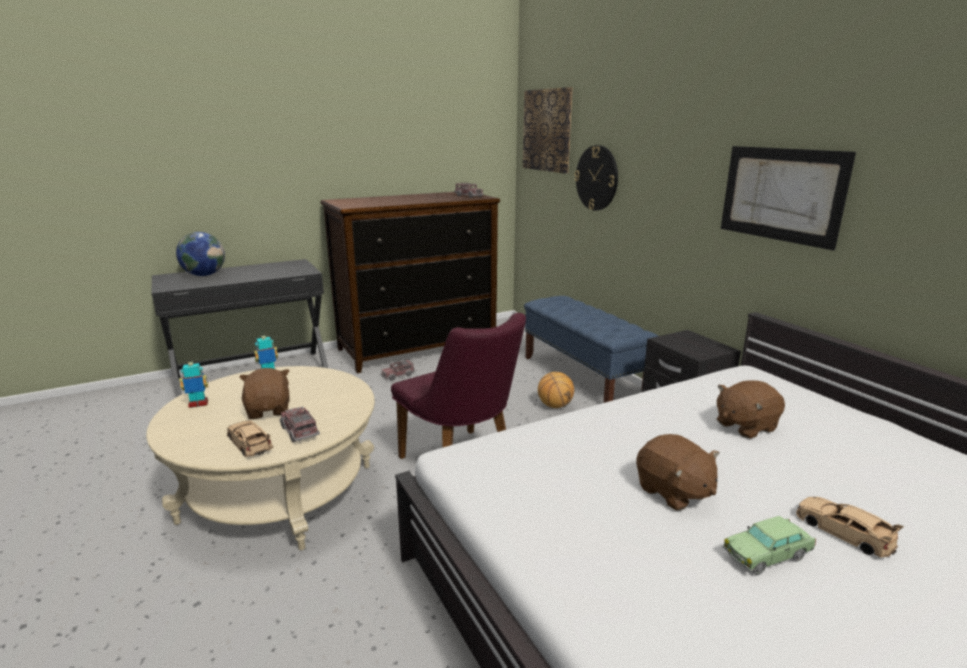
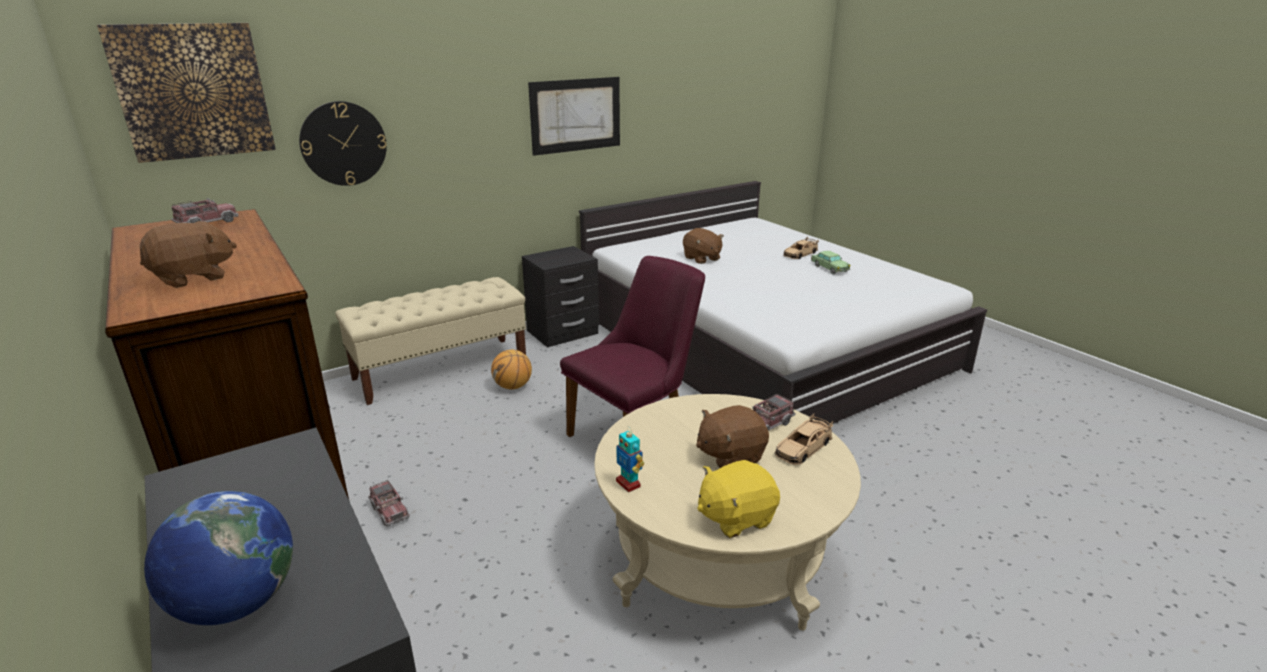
camera: 95 degrees left, 5 degrees up
toy robot [180,361,208,408] -> yellow plush toy [697,460,780,538]
blue bench [524,296,658,403] -> beige bench [335,277,526,405]
brown plush toy [636,434,719,511] -> brown plush toy moved to [140,221,237,288]

